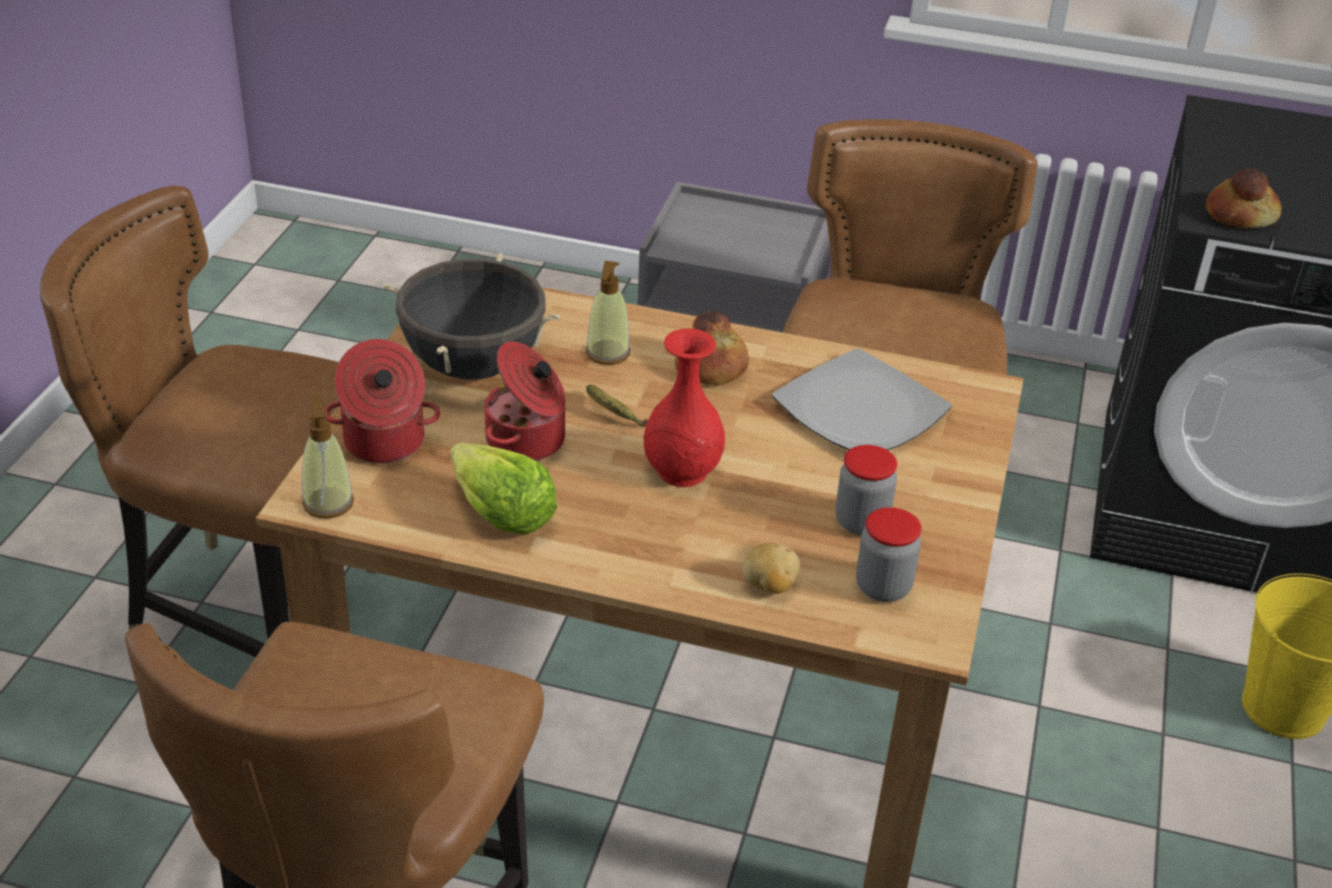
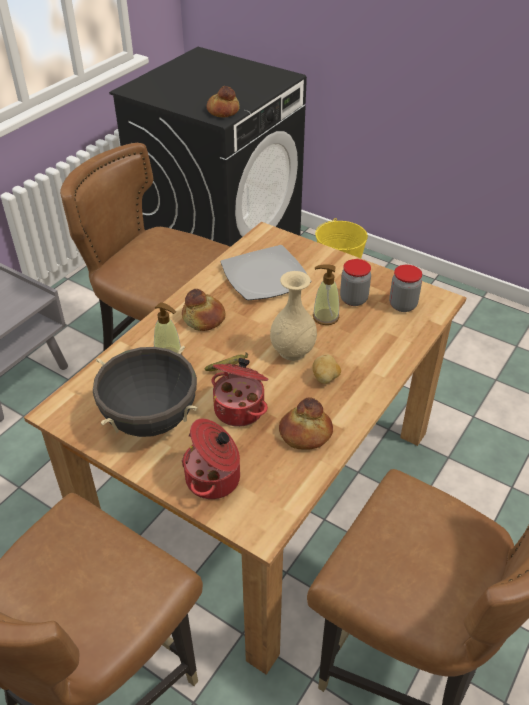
camera: 70 degrees left, 5 degrees up
soap dispenser [302,395,354,518] -> soap dispenser moved to [313,265,339,325]
lettuce [450,442,557,534] -> bread [279,398,333,450]
red vase [644,328,725,487] -> beige vase [270,271,317,361]
potato [743,543,800,594] -> potato moved to [312,355,341,384]

